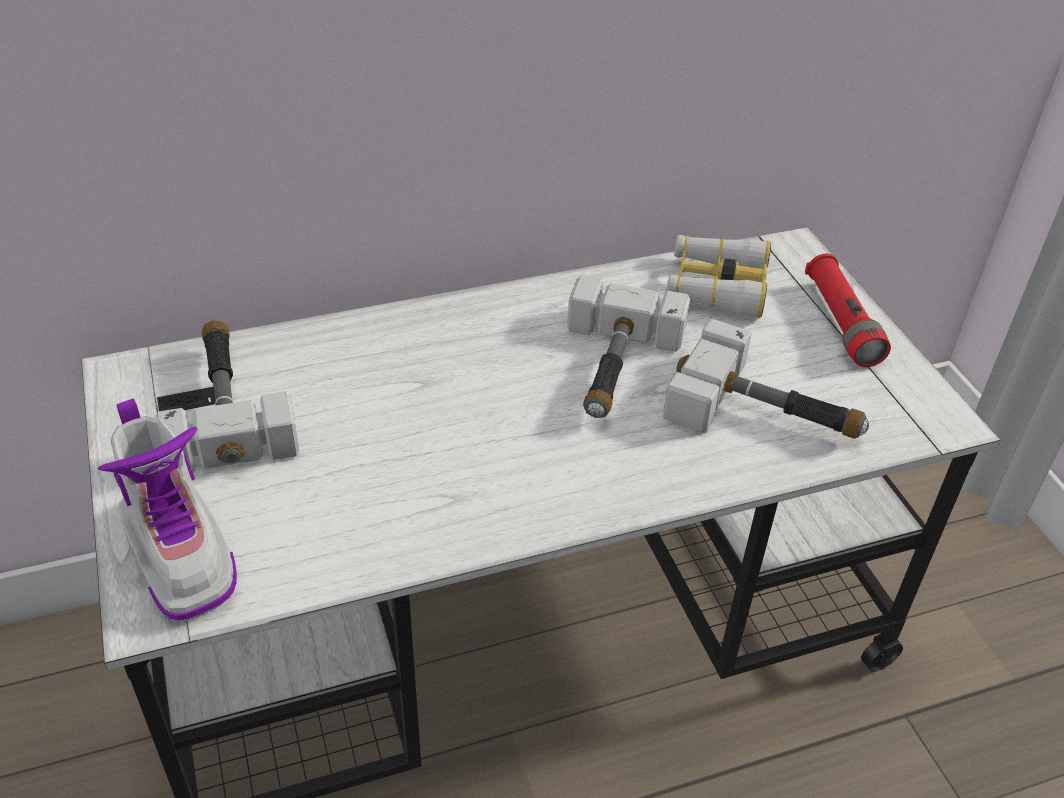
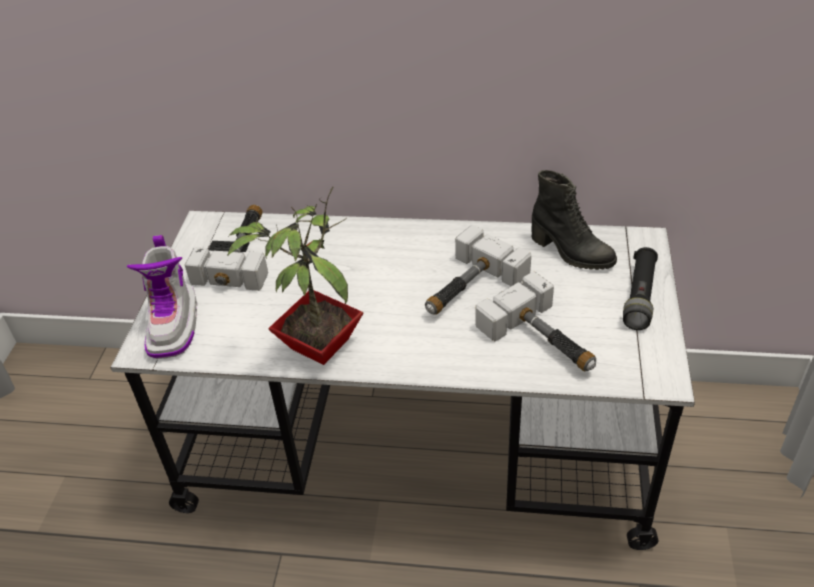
camera: 30 degrees right, 0 degrees up
binoculars [666,235,771,318] -> black boot [531,170,617,270]
red flashlight [805,254,891,367] -> black flashlight [623,247,658,330]
none -> potted plant [227,187,364,365]

